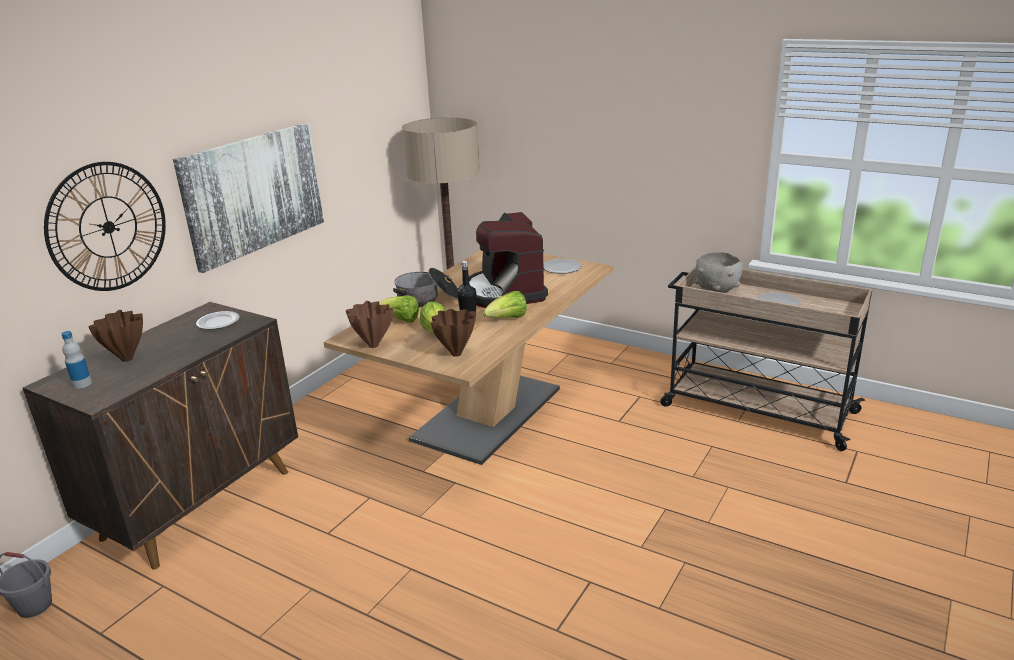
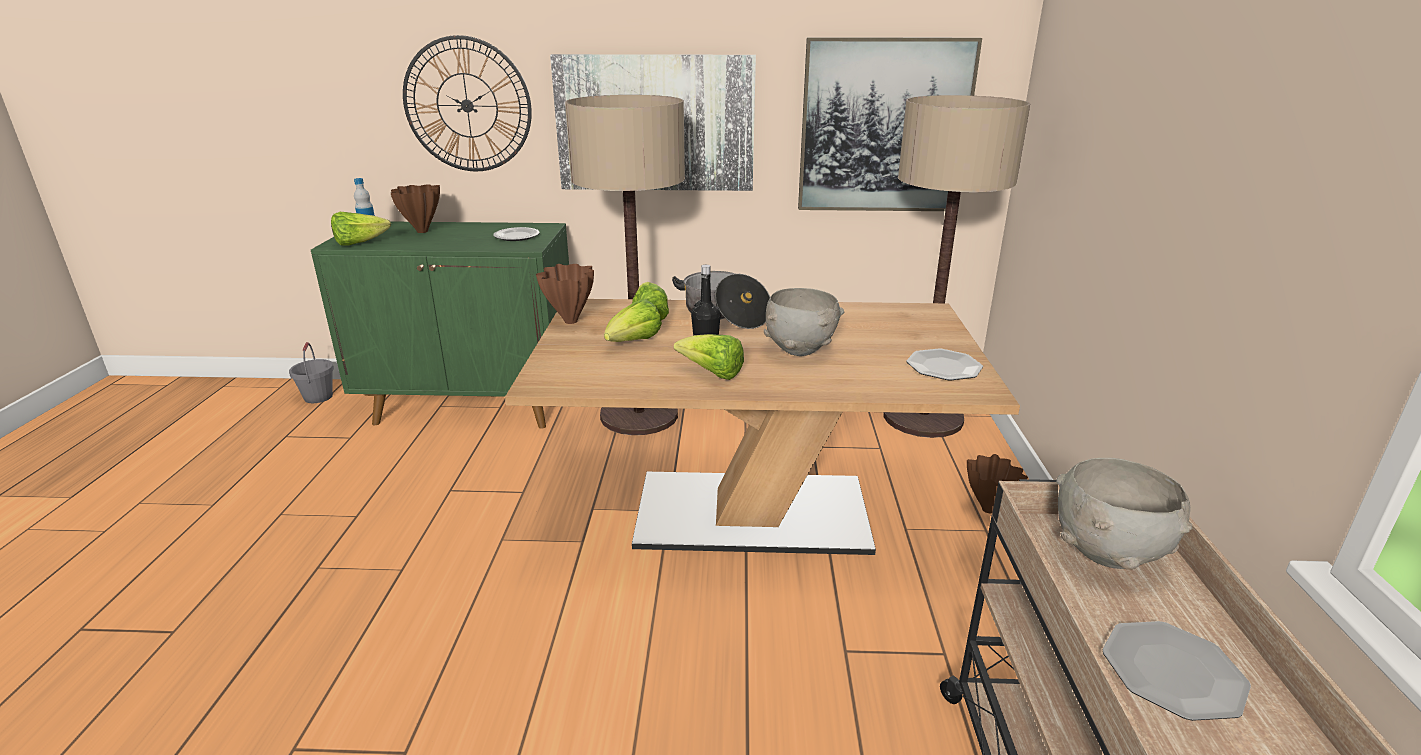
camera: 60 degrees right, 0 degrees up
brown cabinet [23,302,298,569] -> green cabinet [311,221,569,429]
brown vase [431,309,476,357] -> brown vase moved to [967,454,1028,513]
coffee machine [469,212,548,308] -> grey bowl [764,288,844,356]
none -> lettuce [331,212,391,246]
none -> floor lamp [565,95,685,435]
none -> picture [798,37,982,211]

